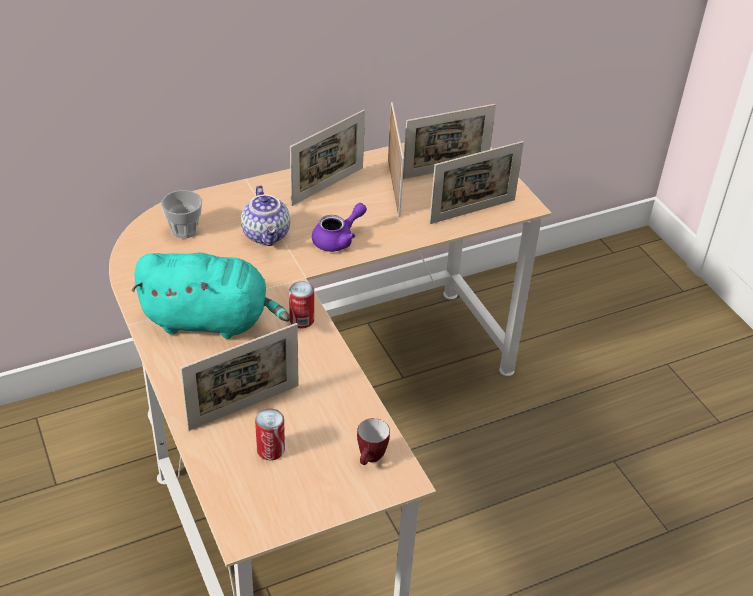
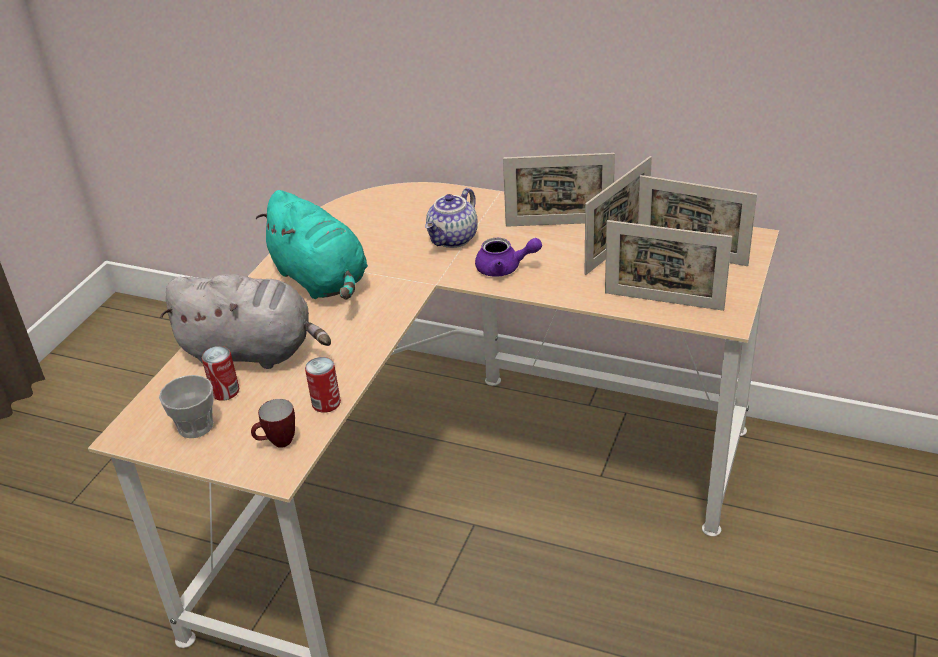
camera: 50 degrees right, 5 degrees down
cup [161,190,202,239] -> cup moved to [159,375,214,438]
picture frame [180,323,299,431] -> grey plush toy [160,274,331,369]
can [289,281,314,328] -> can moved to [305,357,341,413]

